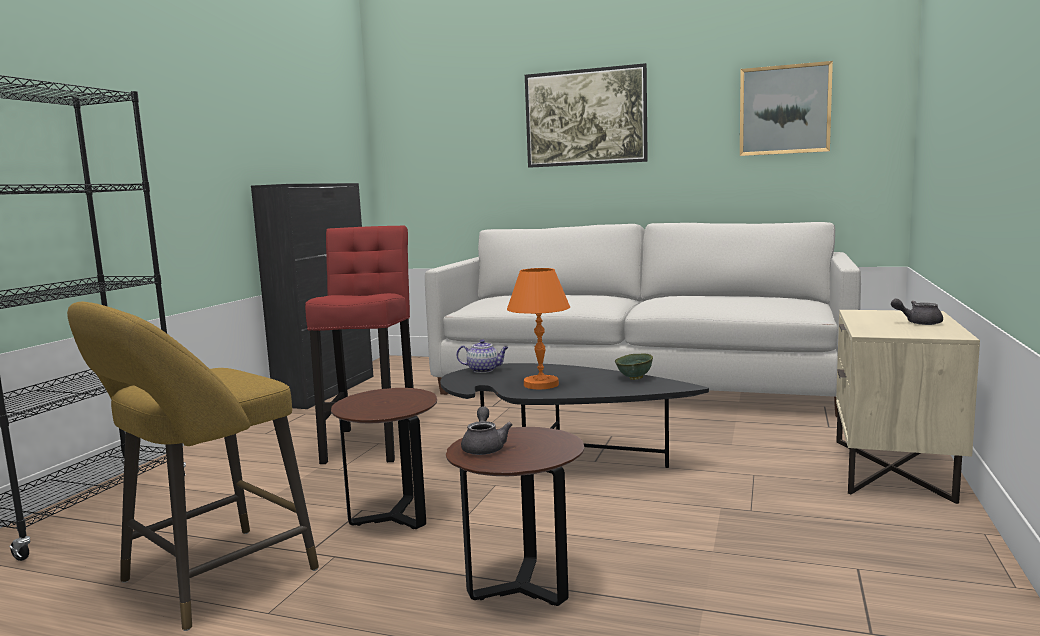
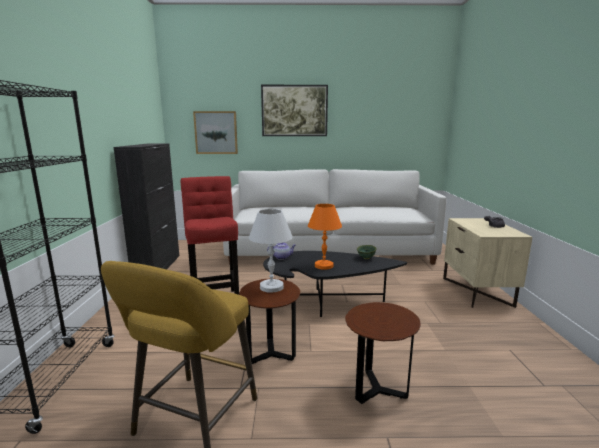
camera: 20 degrees left, 5 degrees up
grey teapot [461,406,513,455] -> none
picture [740,61,833,156] -> picture moved to [193,111,238,154]
none -> white table lamp [249,209,293,293]

